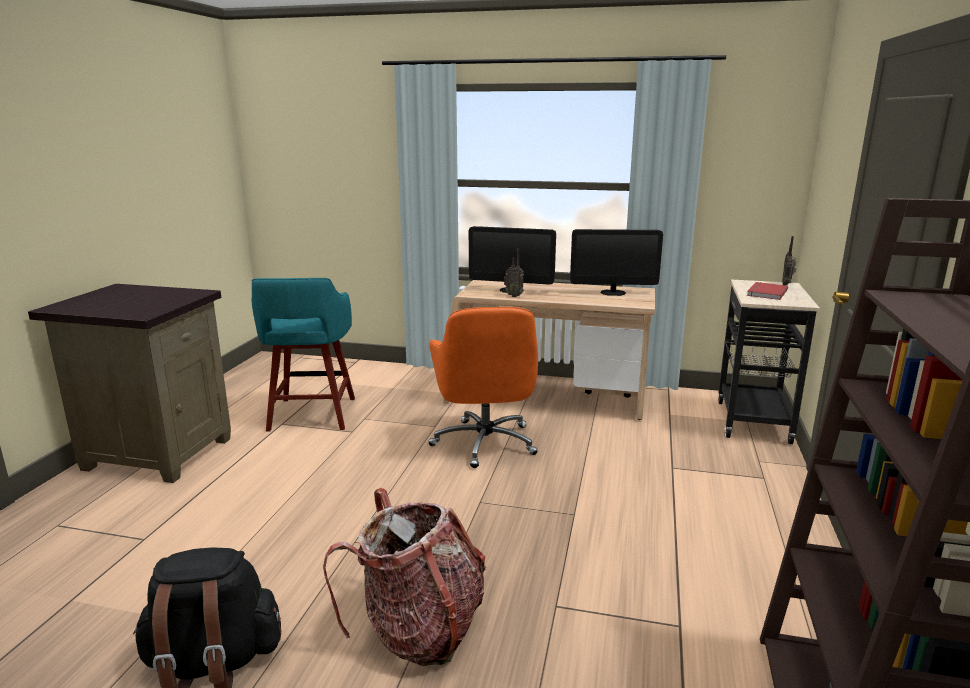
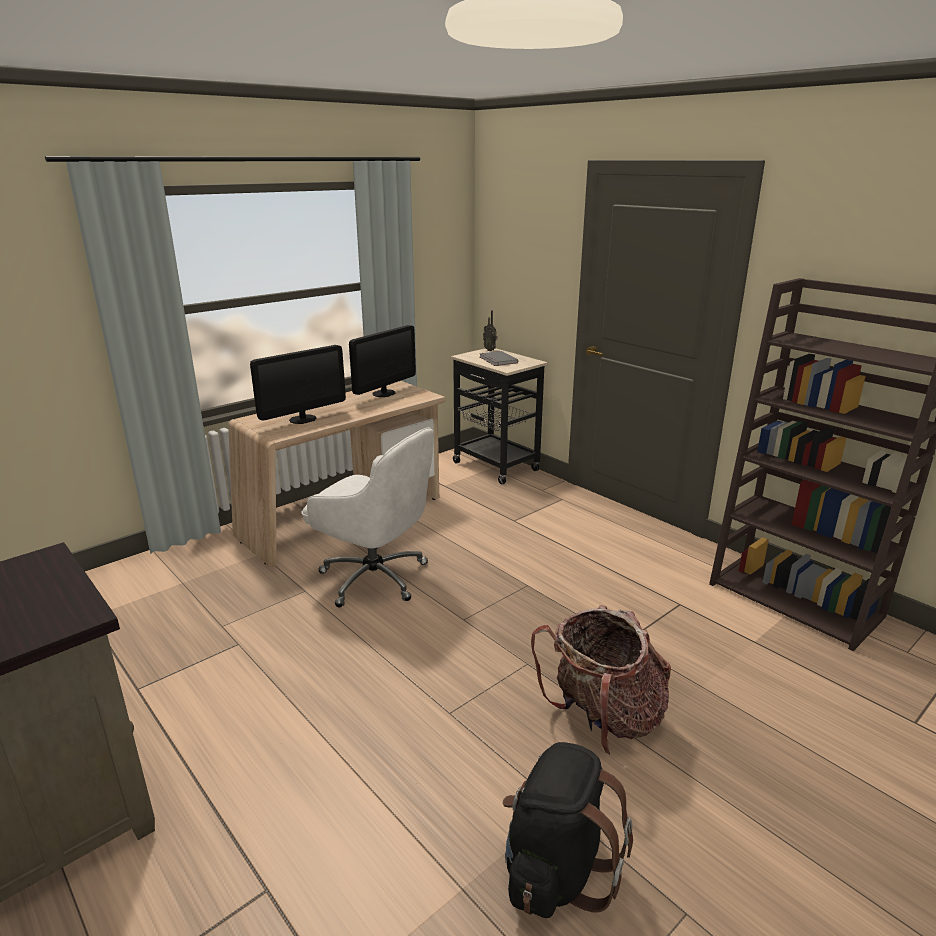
camera: 55 degrees left, 5 degrees up
turquoise stool [252,278,355,432] -> none
orange office chair [428,307,538,468] -> white office chair [301,427,434,607]
radio [504,249,524,297] -> none
red book [747,282,788,300] -> grey book [479,351,518,366]

